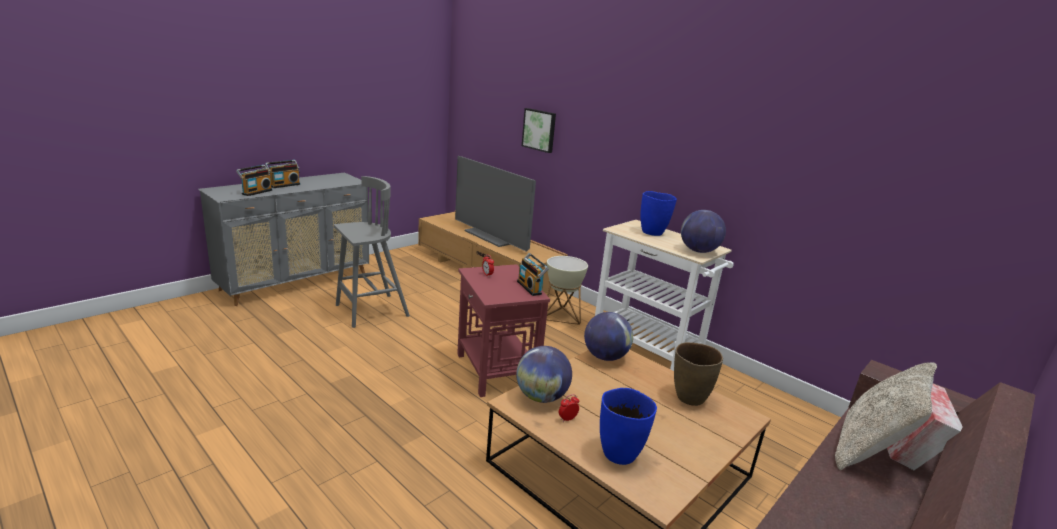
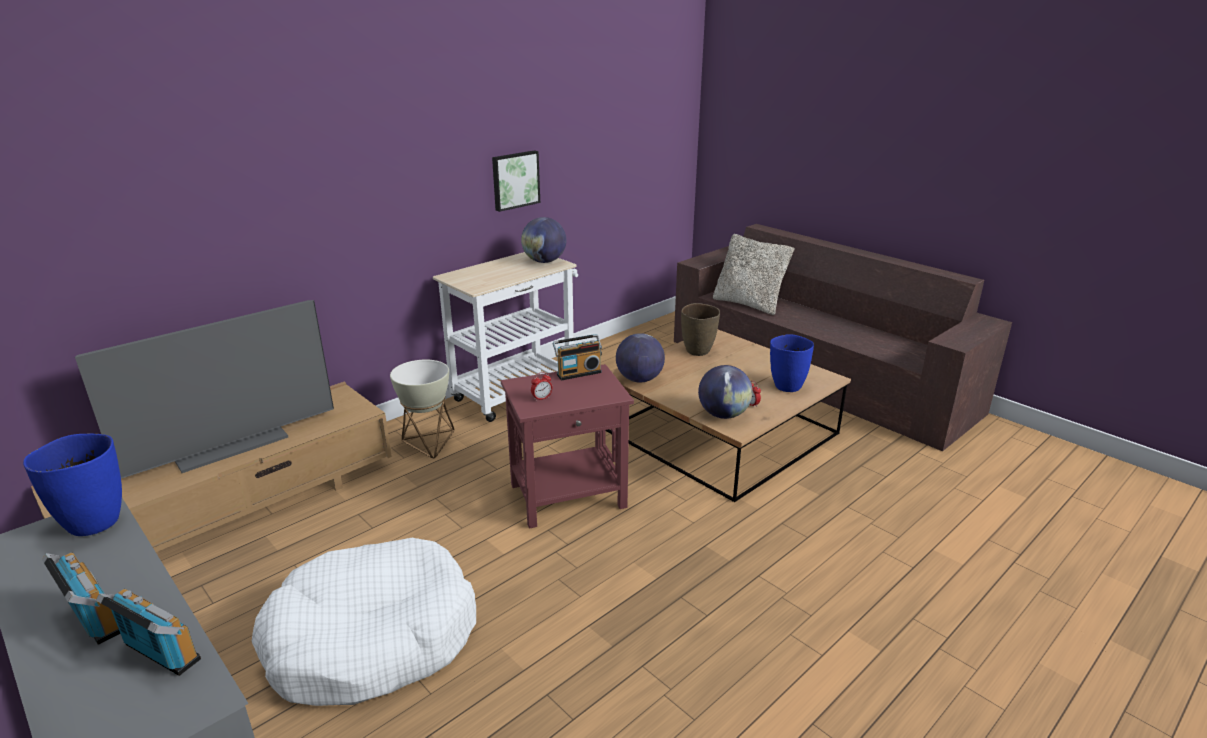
camera: 85 degrees left, 5 degrees up
grey stool [334,176,410,328] -> white dog bed [252,538,476,706]
picture [522,108,556,153] -> picture moved to [492,150,540,212]
blue vase [640,191,677,236] -> blue vase moved to [23,434,122,536]

